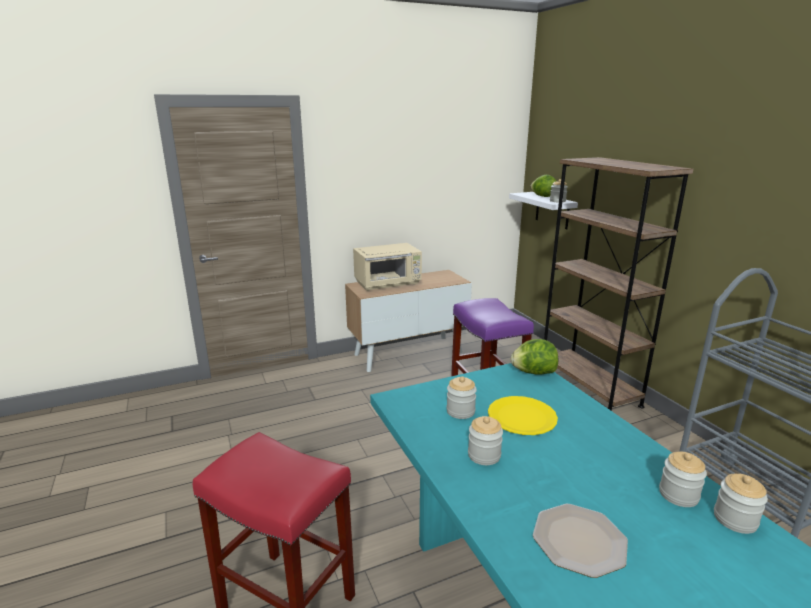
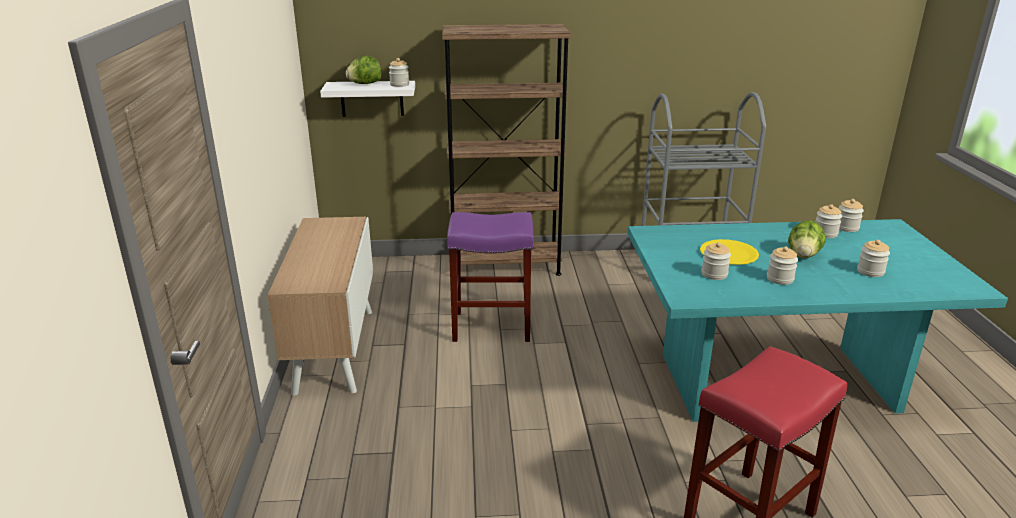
camera: 70 degrees left, 5 degrees up
beige microwave [353,243,422,291] -> none
lettuce [511,339,558,375] -> lettuce moved to [788,220,826,258]
plate [533,504,628,578] -> jar [857,240,890,277]

